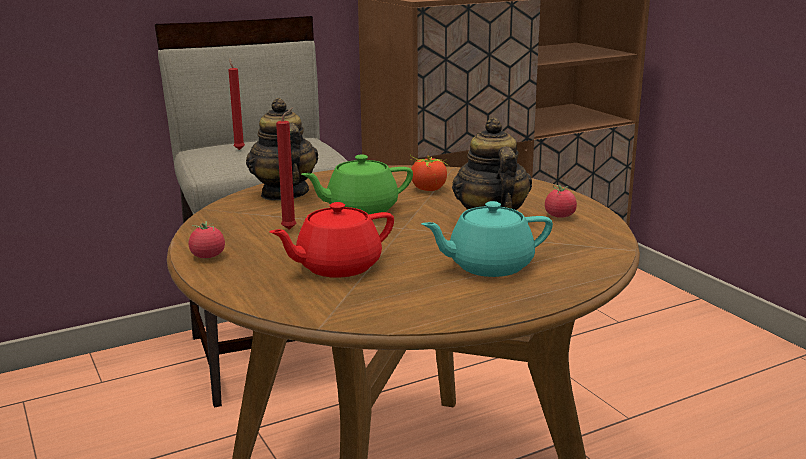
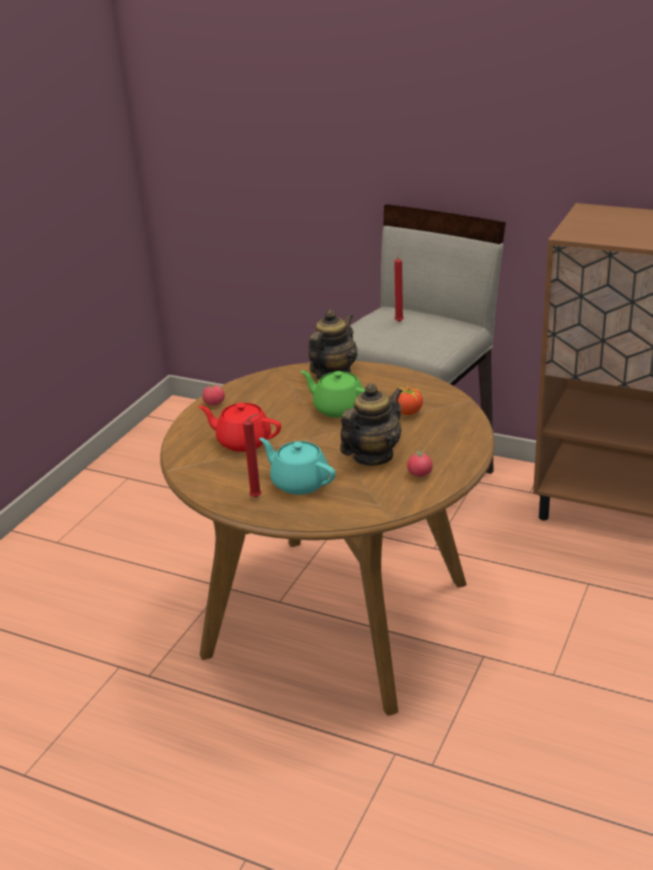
camera: 55 degrees right, 10 degrees up
red candle [276,107,296,230] -> red candle moved to [243,414,261,497]

